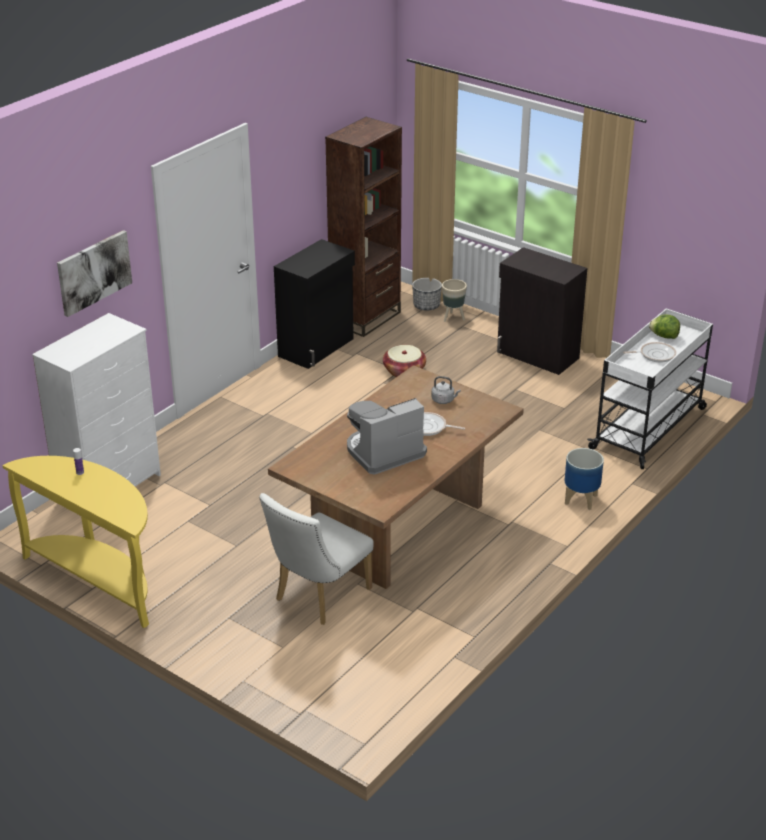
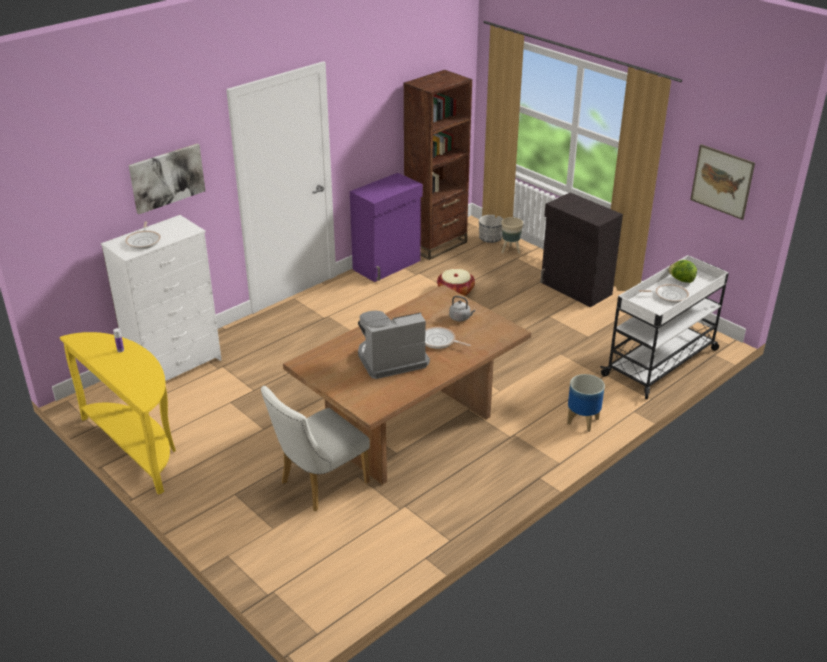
camera: 10 degrees right, 0 degrees up
black cabinet [274,239,355,369] -> purple cabinet [350,173,423,282]
none -> frying pan [125,221,161,249]
none -> picture [690,144,755,220]

